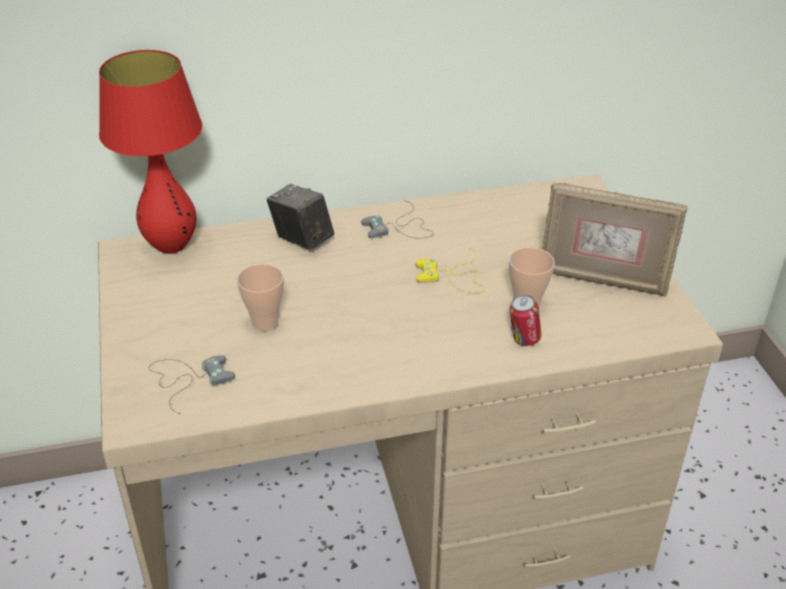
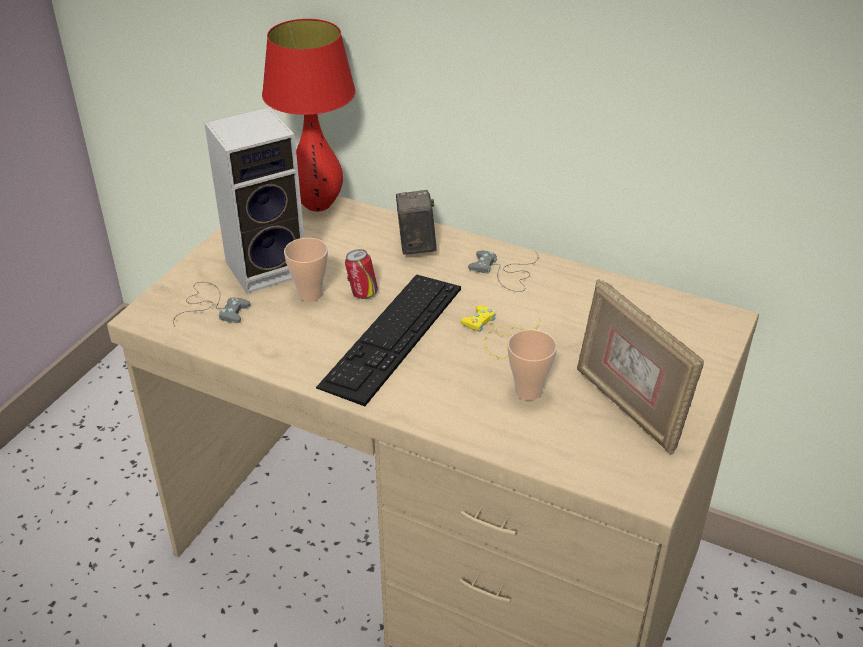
camera: 40 degrees right, 0 degrees up
can [510,295,542,346] -> can moved to [345,249,378,299]
none -> speaker [204,107,304,294]
none -> keyboard [316,274,461,406]

